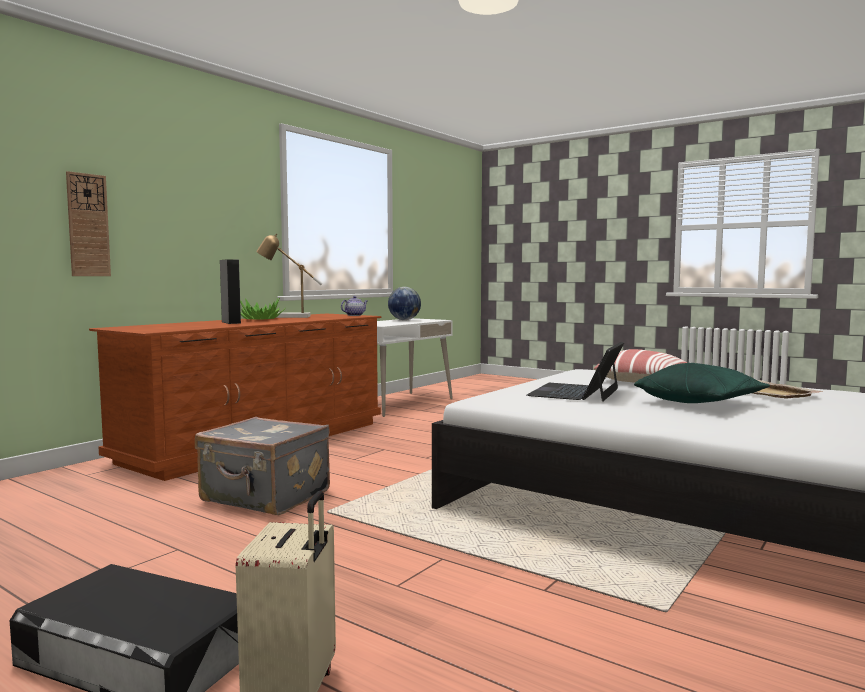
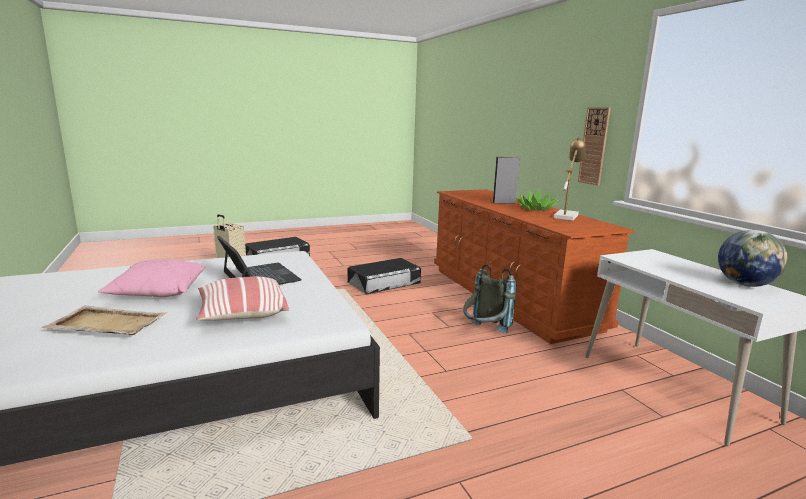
camera: 120 degrees right, 10 degrees up
wall clock [66,171,111,276] -> wall clock moved to [578,107,611,186]
grey suitcase [195,417,330,515] -> black storage box [347,258,421,294]
teapot [341,296,367,316] -> none
green pillow [634,363,770,403] -> pink pillow [98,259,205,297]
none -> grey backpack [463,264,517,334]

